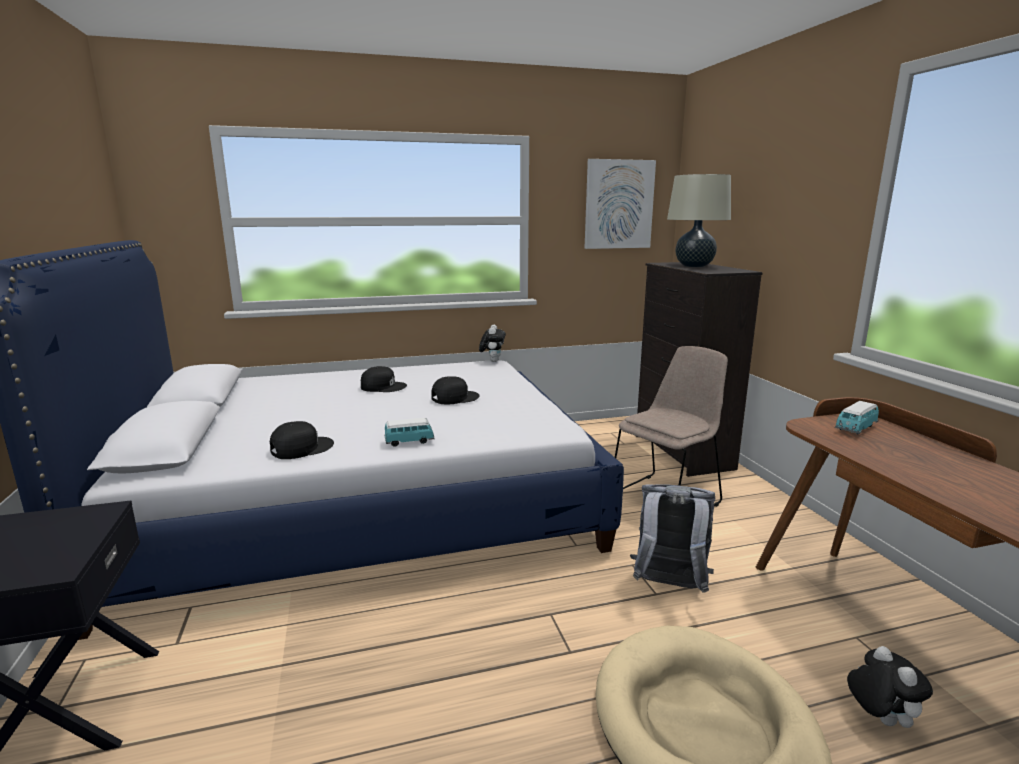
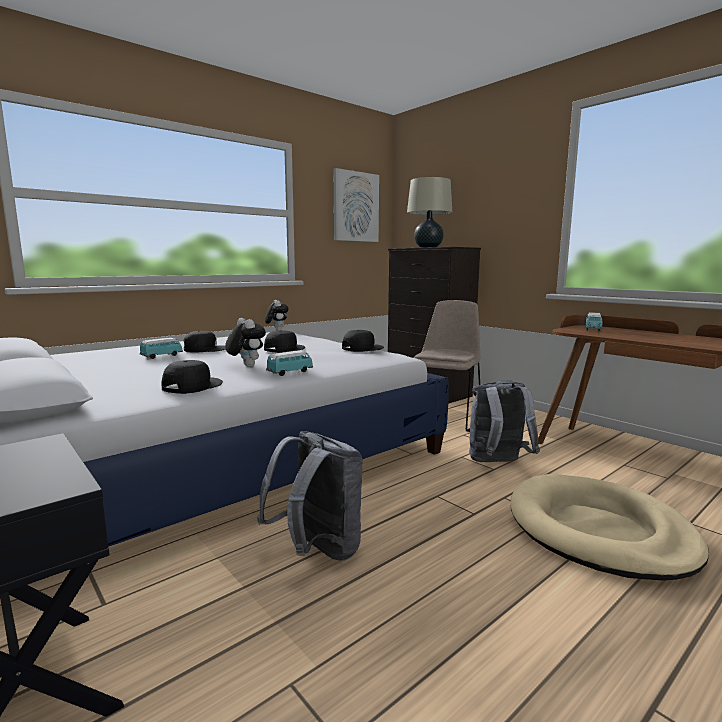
camera: 25 degrees left, 5 degrees down
plush toy [847,646,933,728] -> plush toy moved to [225,318,266,367]
none -> toy car [140,338,183,359]
none -> grey backpack [257,431,363,561]
none -> black cap [342,330,384,352]

